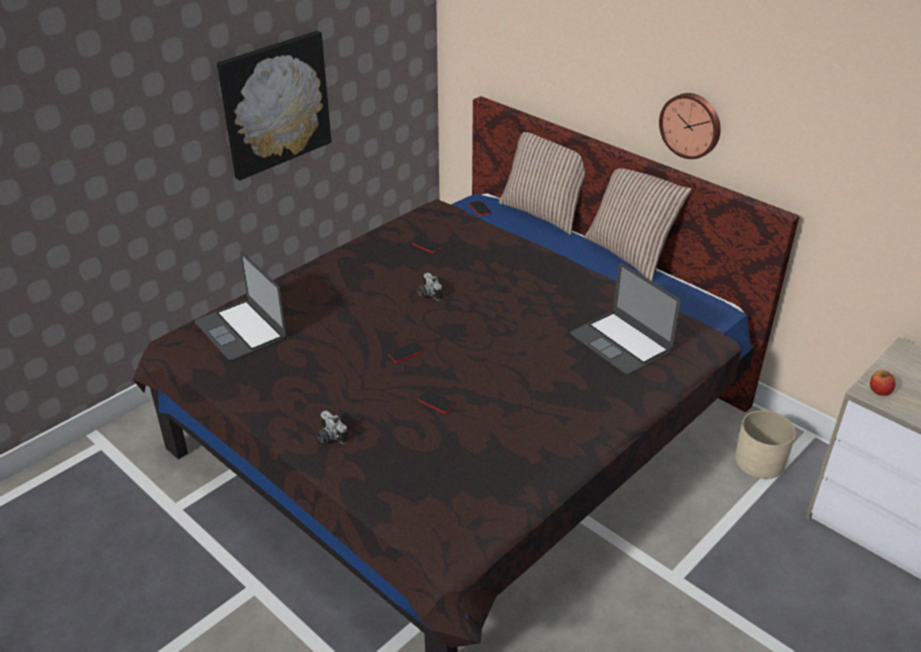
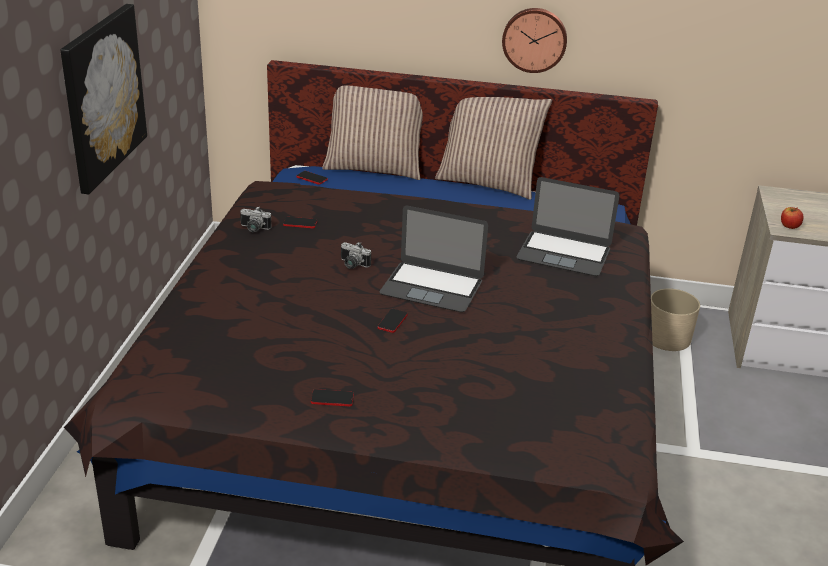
camera: 35 degrees left, 5 degrees down
laptop [194,251,286,360] -> laptop moved to [380,206,488,312]
camera [317,411,348,444] -> camera moved to [240,206,271,232]
phone [418,390,456,414] -> phone moved to [311,389,354,406]

